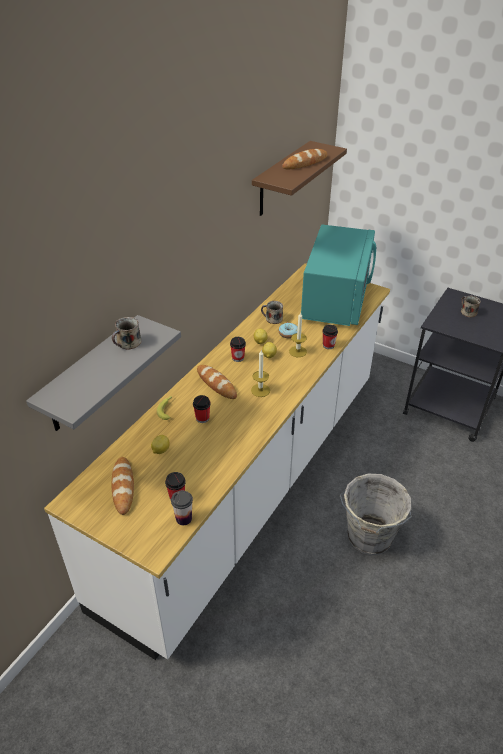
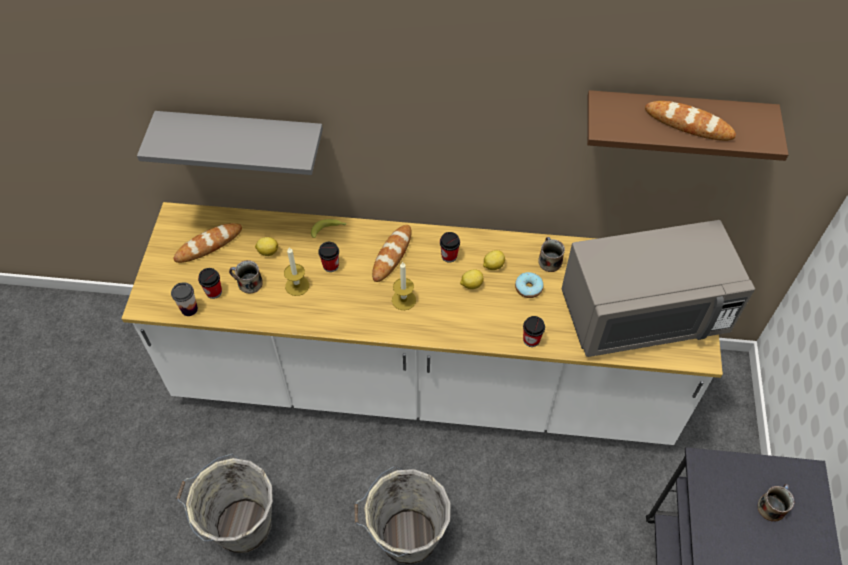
camera: 65 degrees right, 15 degrees up
mug [112,317,142,350] -> mug moved to [229,260,263,293]
candle [289,312,307,357] -> candle moved to [284,247,309,296]
turquoise microwave [301,225,376,326] -> grey microwave [561,220,755,357]
none -> grey bucket [176,453,273,553]

